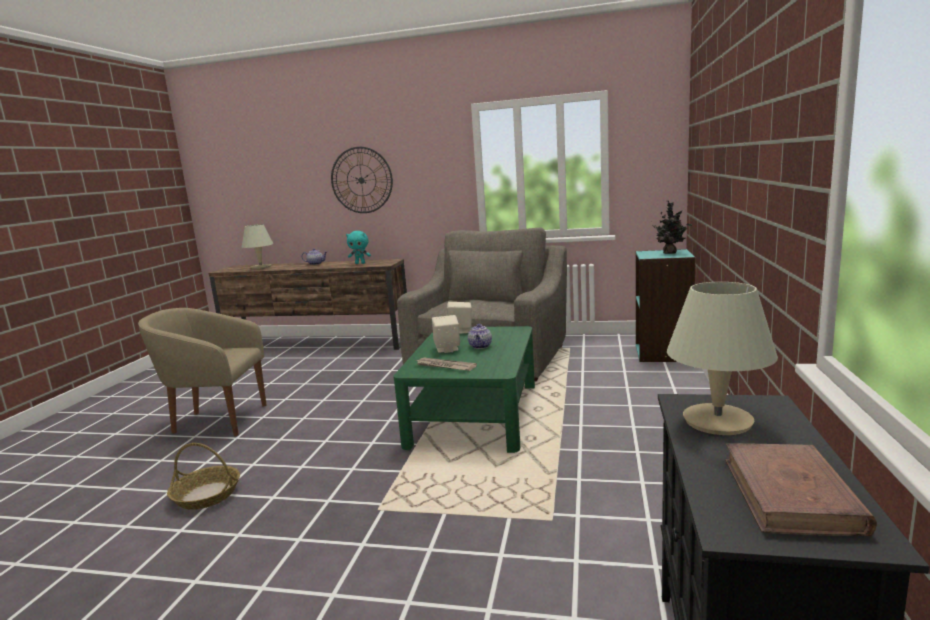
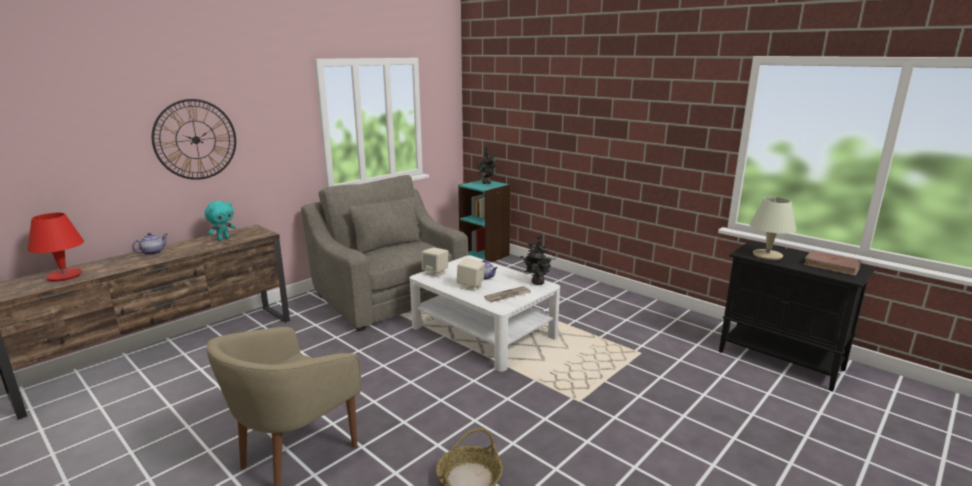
camera: 60 degrees left, 5 degrees up
beige table lamp [242,224,273,269] -> red table lamp [28,213,84,282]
green coffee table [393,326,535,453] -> white coffee table [410,255,560,372]
none -> potted plant [519,233,557,285]

